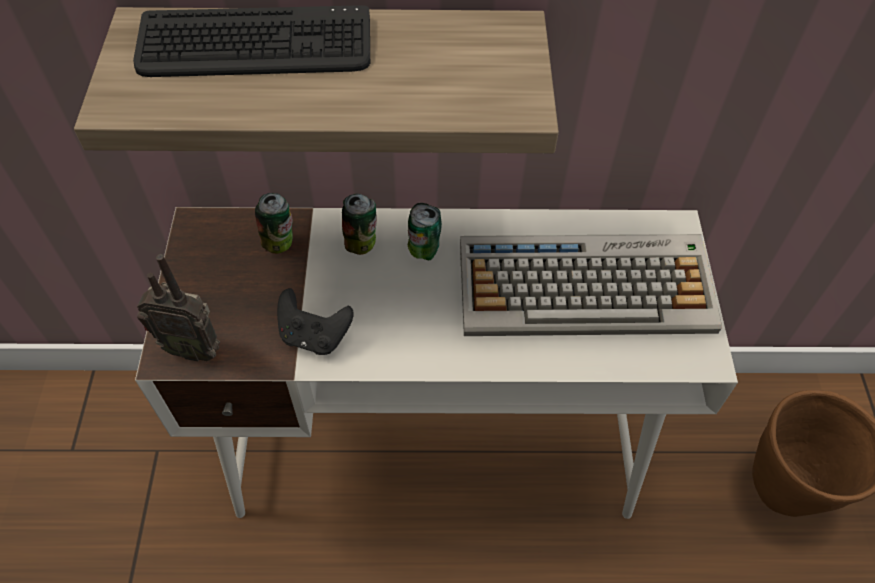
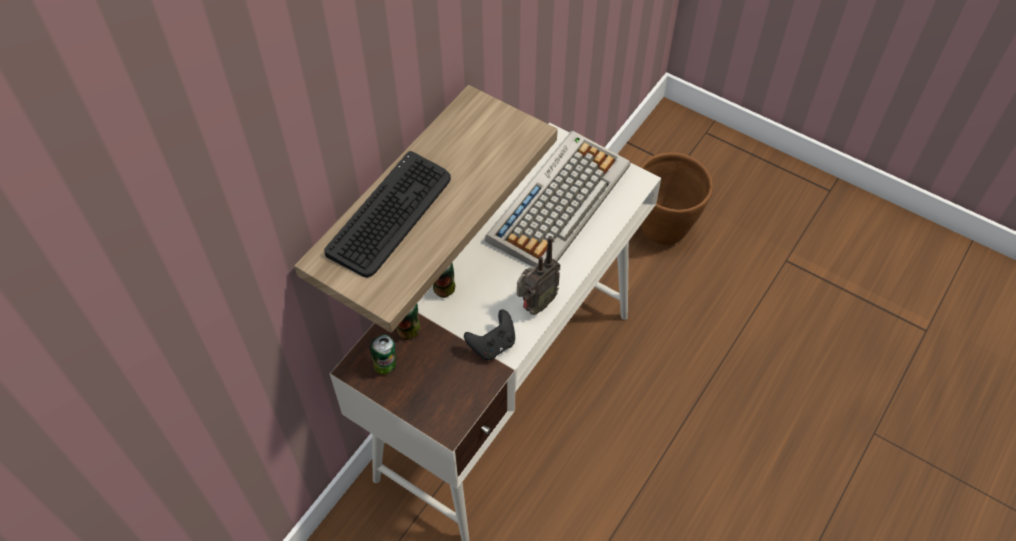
camera: 55 degrees left, 0 degrees up
radio [137,254,220,362] -> radio moved to [517,236,561,315]
can [408,203,442,260] -> can moved to [370,334,396,374]

